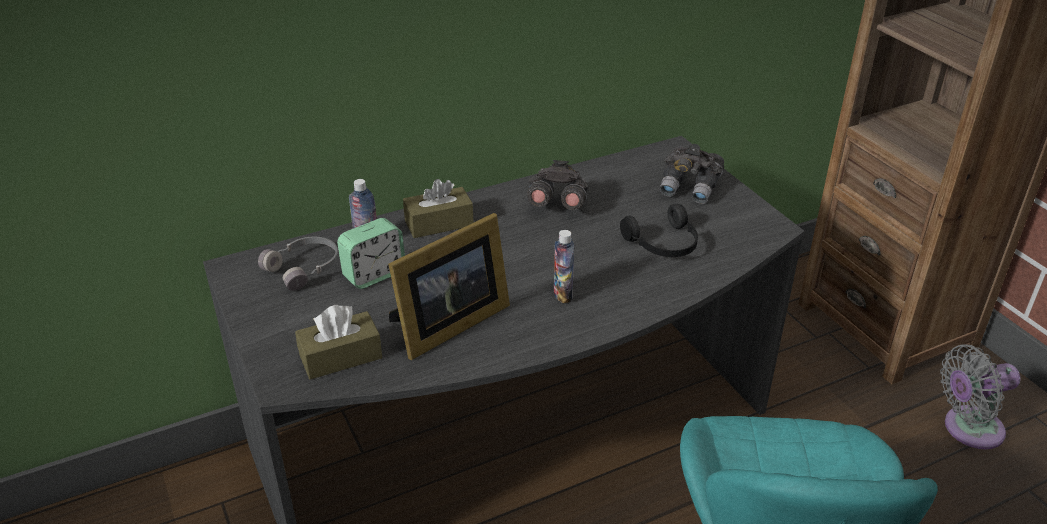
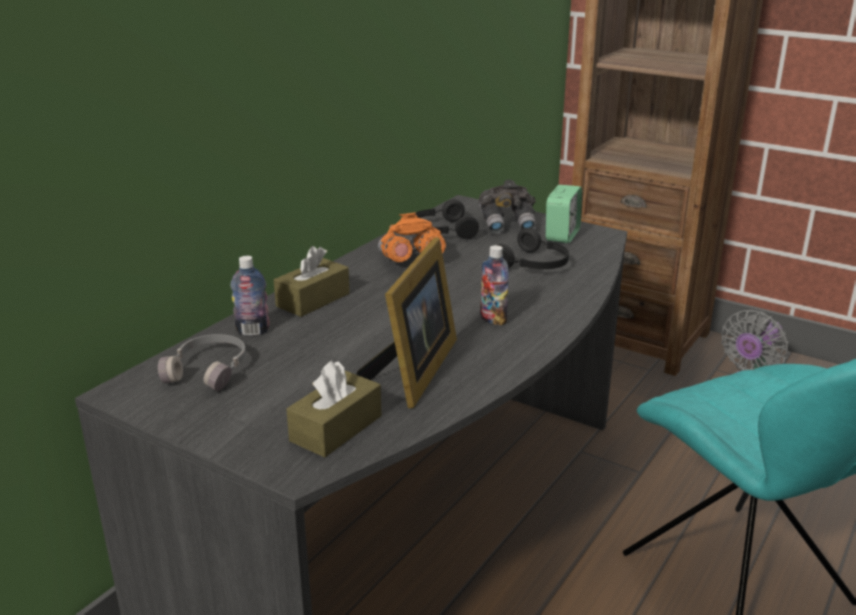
camera: 30 degrees left, 10 degrees down
alarm clock [337,218,405,289] -> alarm clock moved to [546,185,582,243]
grey binoculars [527,160,589,210] -> orange binoculars [378,213,446,262]
none -> black headphones [415,199,479,239]

